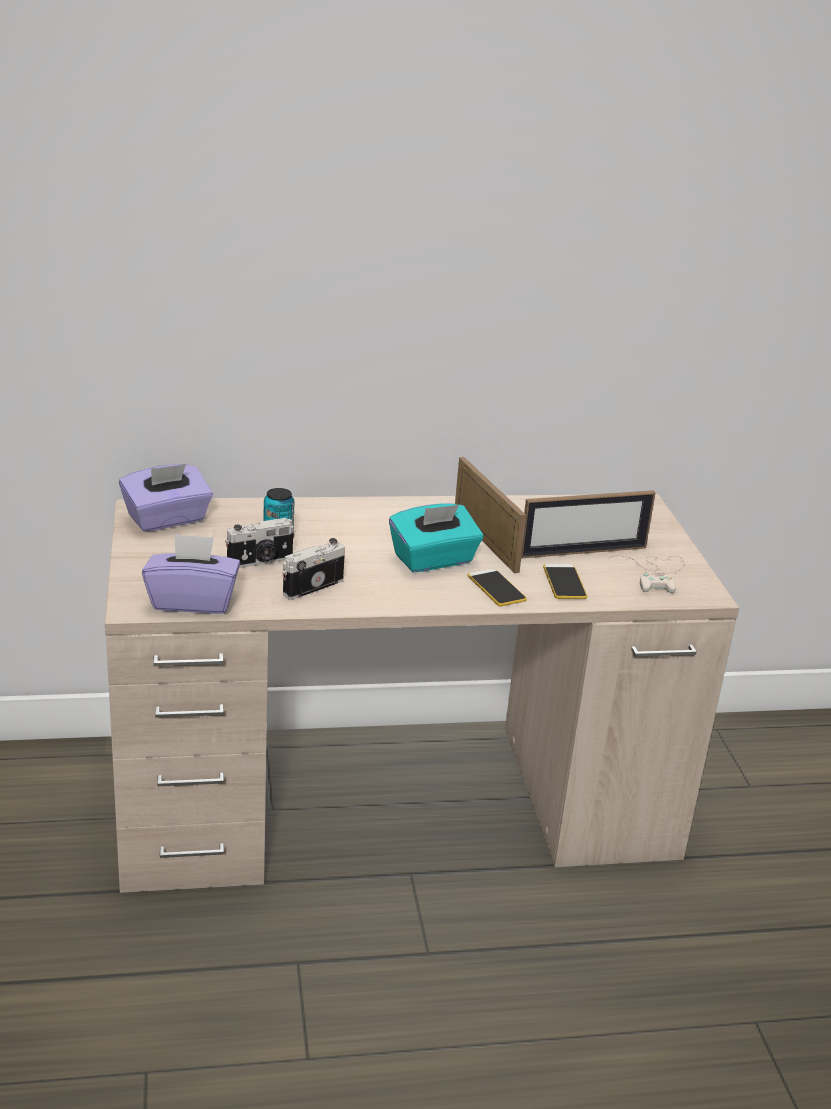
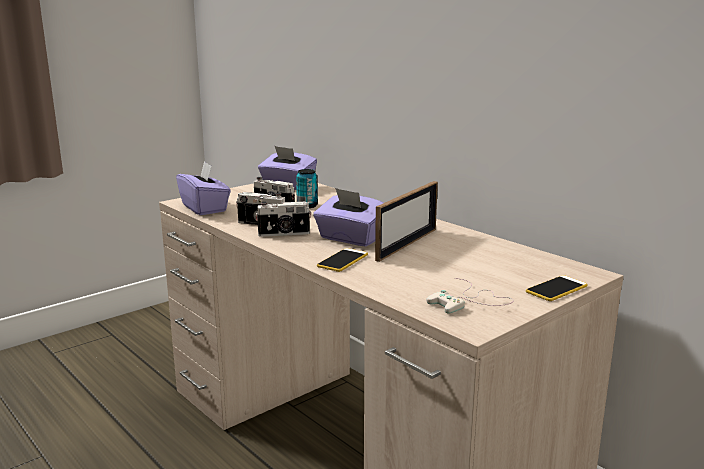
camera: 60 degrees right, 10 degrees down
turquoise tissue box [389,503,483,572] -> purple tissue box [313,188,384,247]
picture frame [521,490,655,558] -> none
phone [543,564,587,599] -> phone moved to [526,275,588,301]
none -> camera [255,202,311,237]

